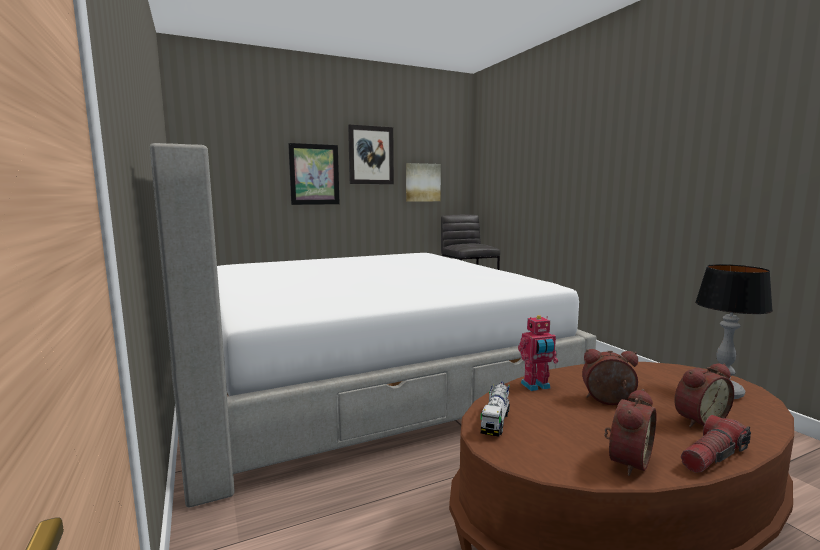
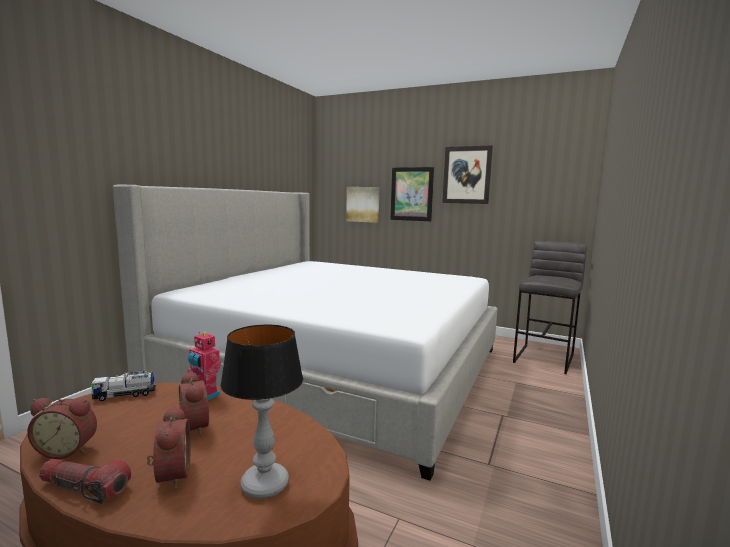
camera: 50 degrees right, 0 degrees up
picture [406,163,441,202] -> picture moved to [346,187,380,223]
alarm clock [674,363,734,428] -> alarm clock turned 135 degrees counterclockwise [147,406,191,489]

